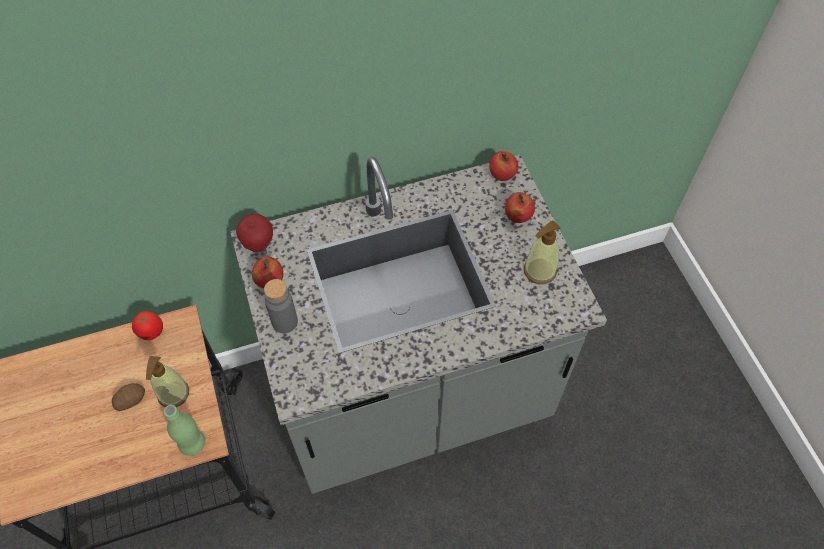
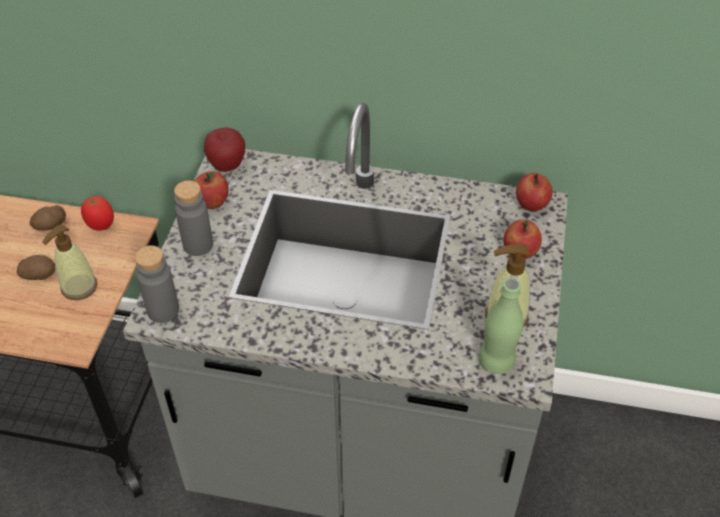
camera: 30 degrees right, 10 degrees down
green bottle [164,405,205,456] -> green bottle moved to [479,278,524,374]
none -> potato [30,205,66,231]
none -> grey bottle [135,245,179,323]

